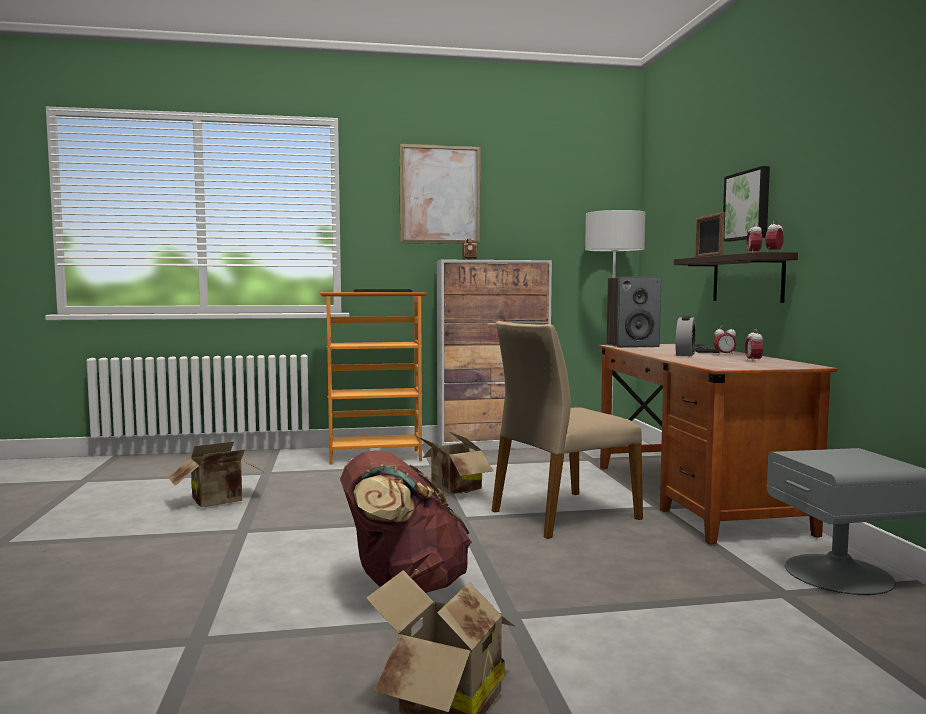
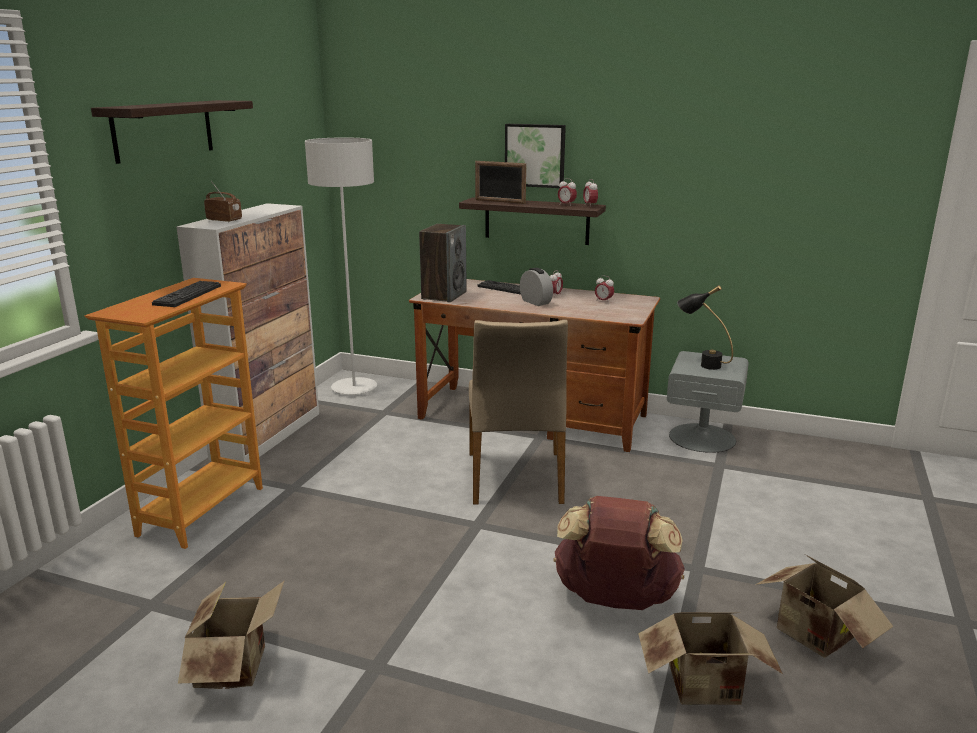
camera: 60 degrees left, 15 degrees up
picture [399,144,481,244] -> shelf [91,100,253,164]
cardboard box [417,432,493,494] -> cardboard box moved to [638,612,783,705]
none -> black table lamp [677,285,733,370]

